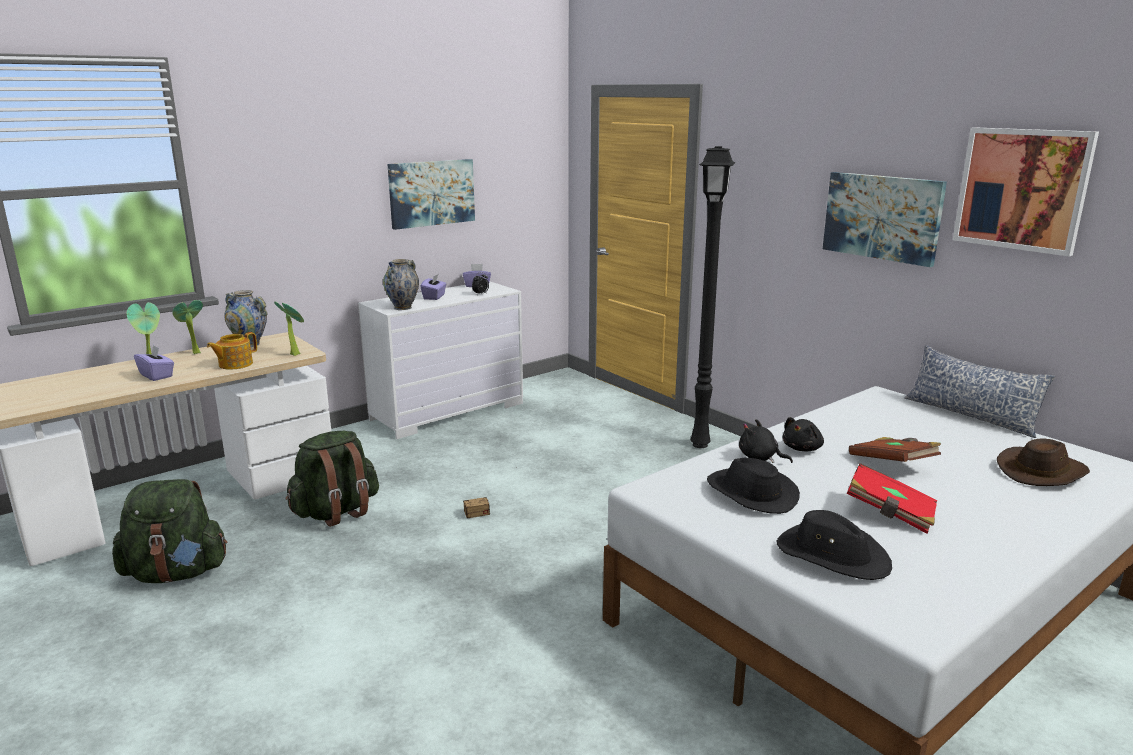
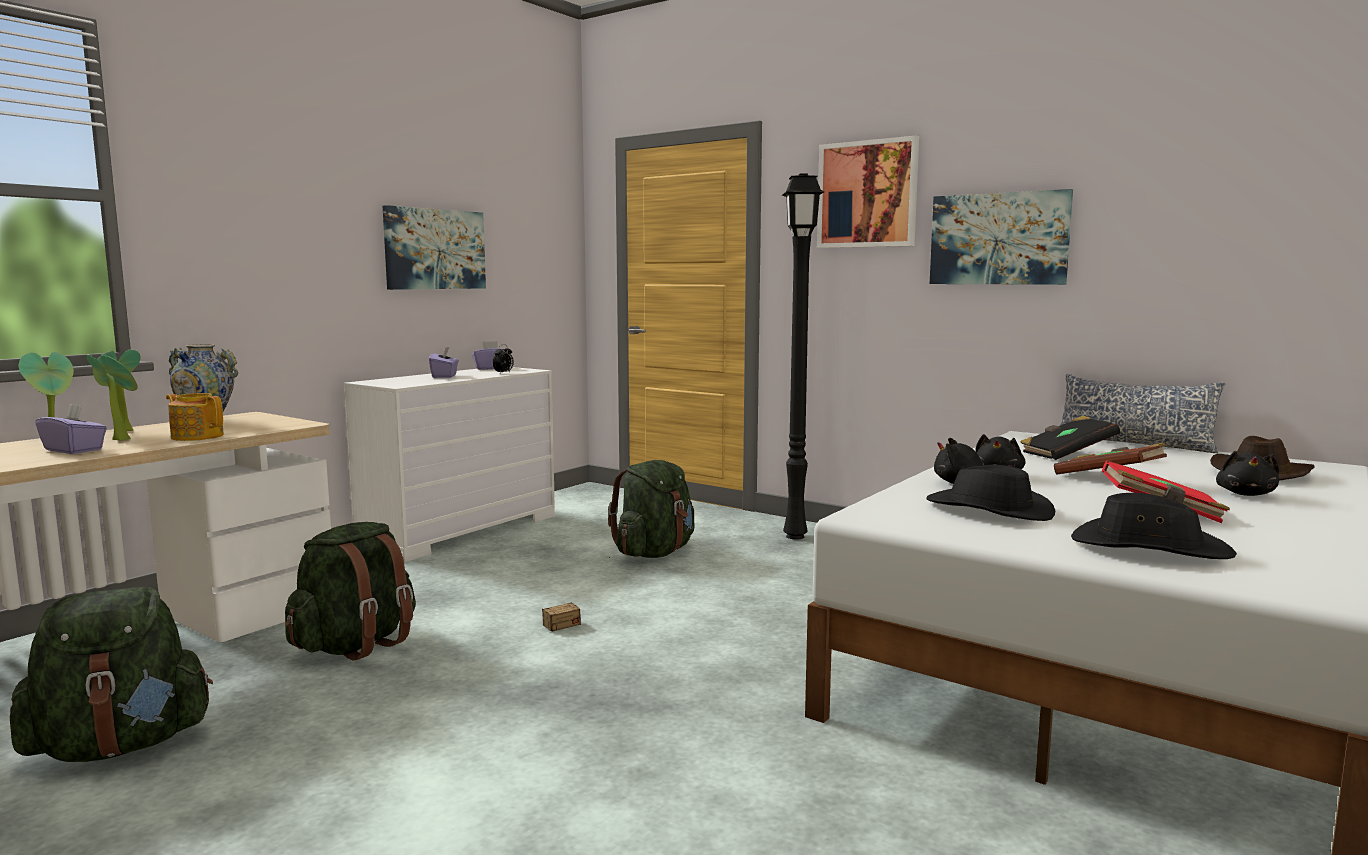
camera: 15 degrees left, 10 degrees down
teapot [207,332,257,370] -> teapot turned 90 degrees clockwise [166,393,224,441]
potted plant [274,301,304,356] -> potted plant moved to [86,355,138,441]
vase [383,259,419,310] -> none
picture [953,127,1099,256] -> picture moved to [817,136,919,248]
none -> green backpack [608,460,695,558]
none -> black book [1020,416,1120,460]
none -> black plush toy [1216,451,1279,496]

